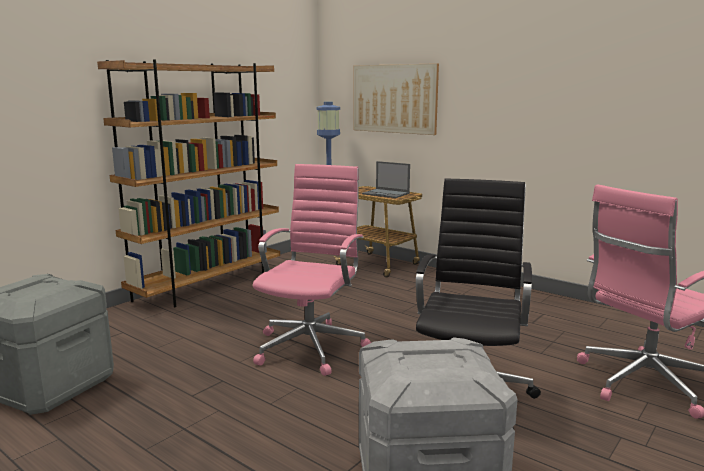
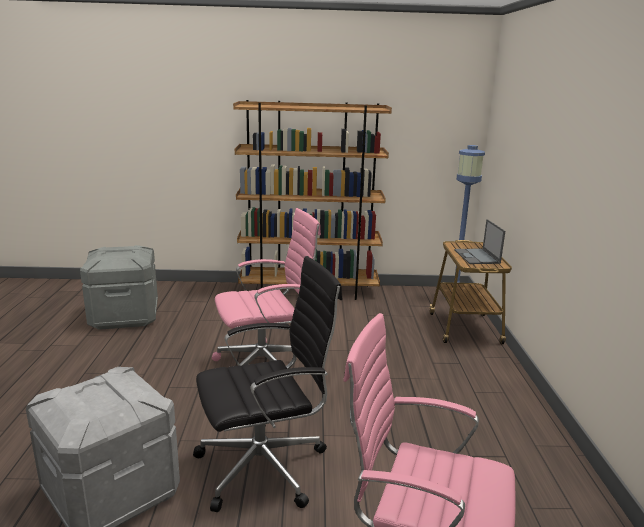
camera: 50 degrees right, 5 degrees up
picture [353,63,439,135] -> none

